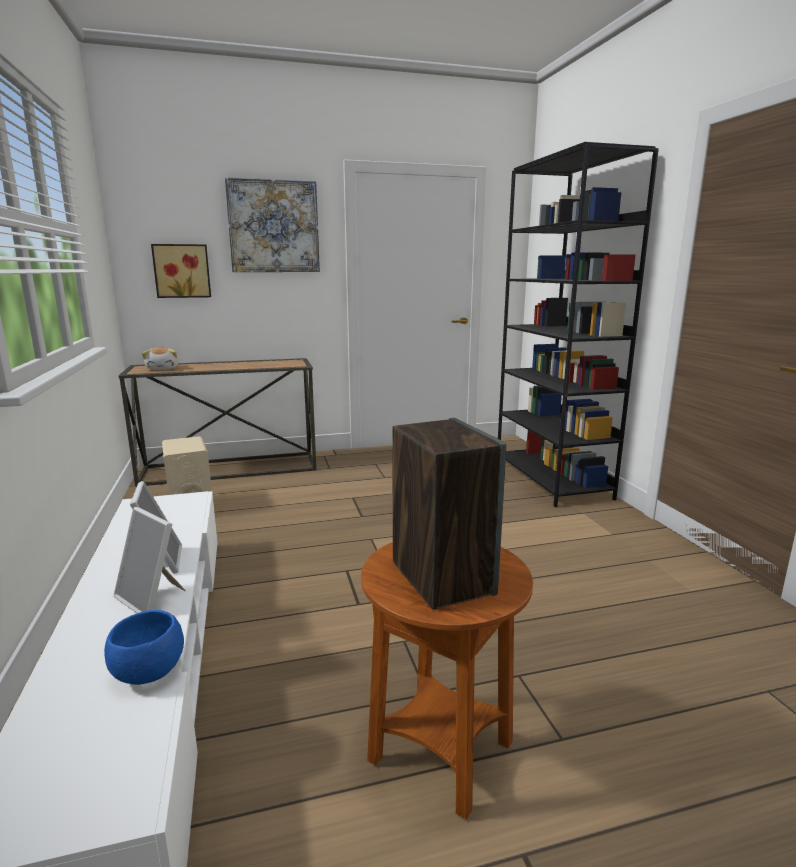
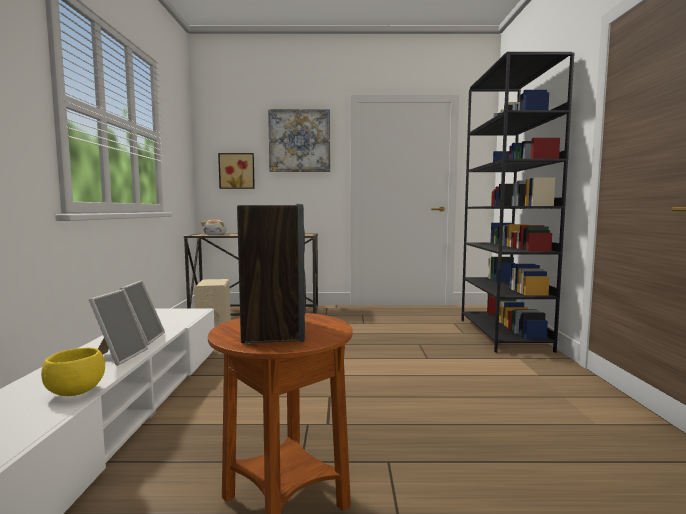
camera: 15 degrees right, 10 degrees down
blue bowl [104,610,184,685] -> yellow bowl [41,347,105,396]
picture frame [114,507,186,613] -> picture frame turned 135 degrees counterclockwise [89,289,148,366]

